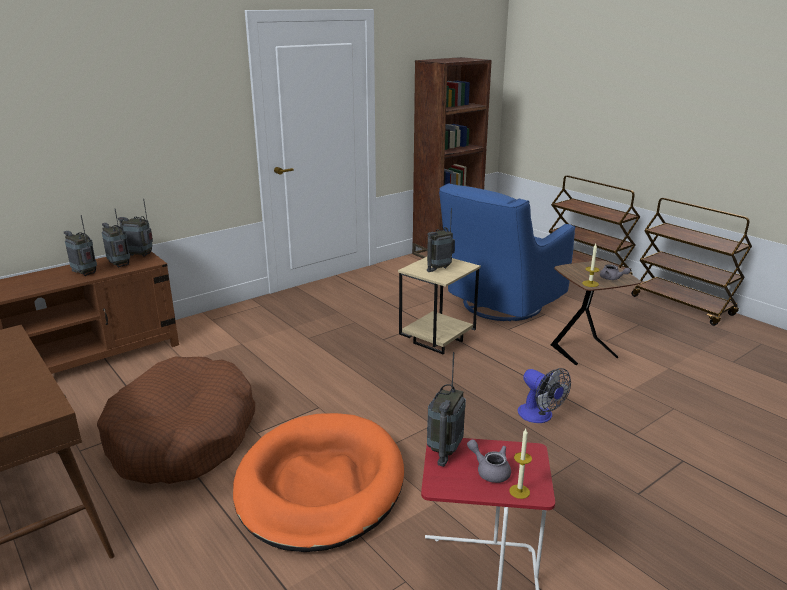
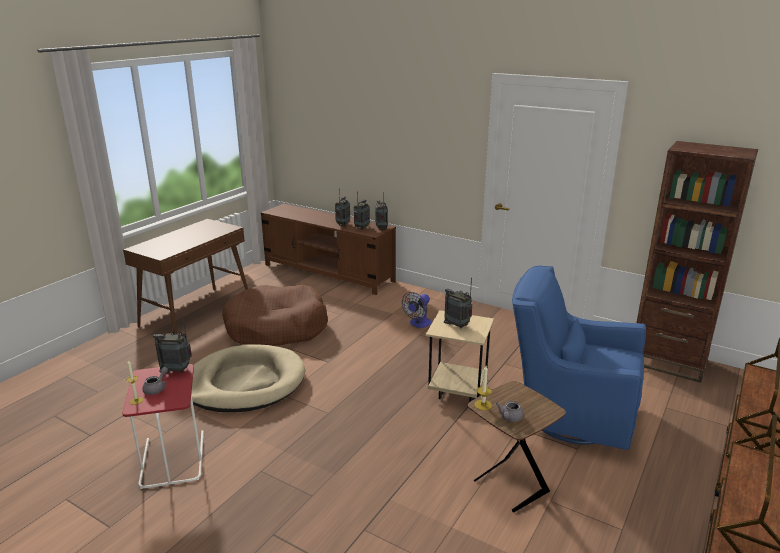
camera: 70 degrees right, 0 degrees up
orange dog bed [233,413,404,552] -> beige dog bed [191,345,305,412]
fan [517,368,571,423] -> fan moved to [402,292,431,328]

